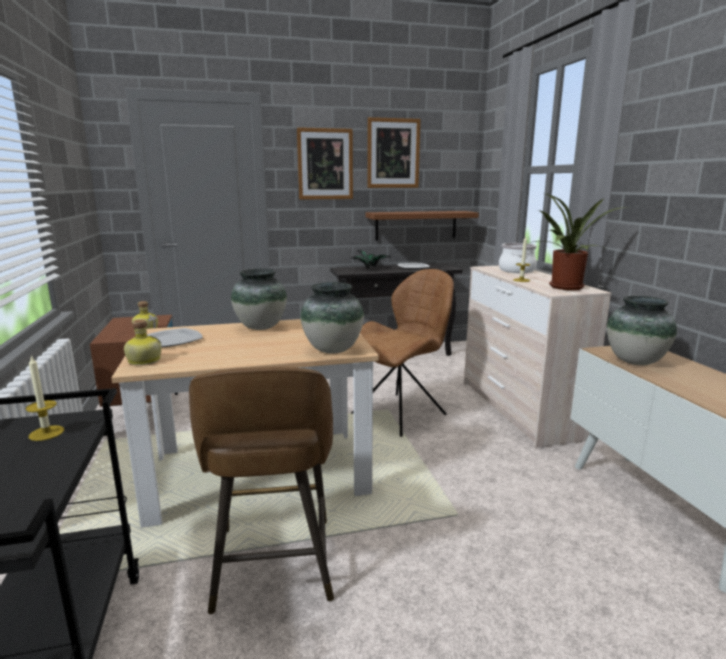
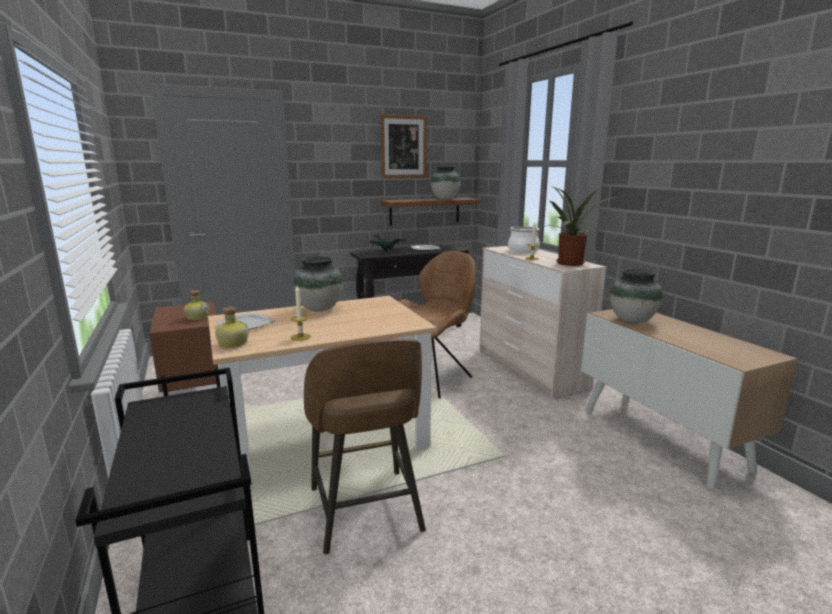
camera: 10 degrees left, 0 degrees up
candle [26,356,64,441] -> candle moved to [291,286,311,341]
picture [297,127,353,199] -> none
vase [301,282,364,354] -> vase moved to [430,166,461,200]

